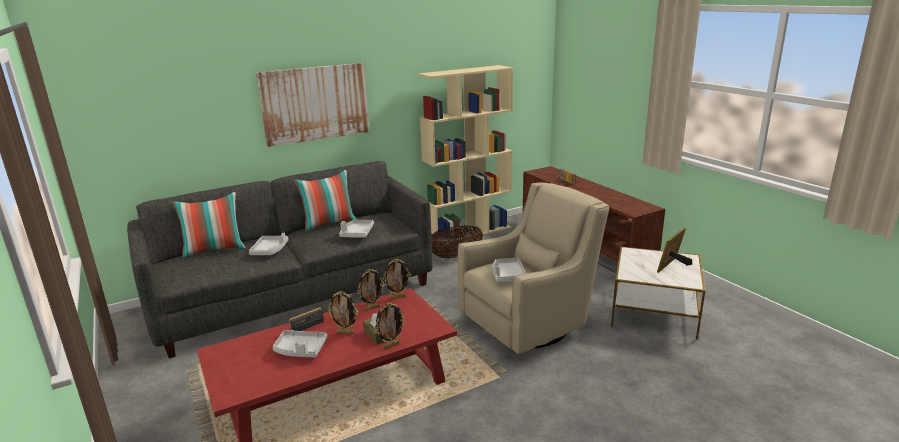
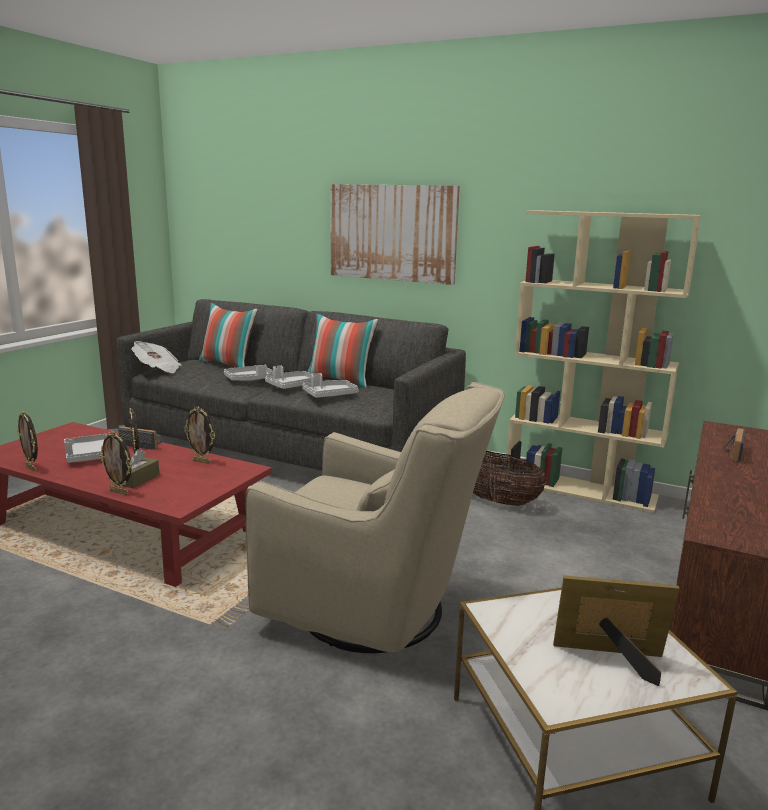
camera: 55 degrees right, 5 degrees down
picture frame [383,259,411,299] -> picture frame moved to [17,411,38,472]
grey tray [493,258,527,282] -> grey tray moved to [265,365,316,389]
none -> newspaper [131,341,182,373]

